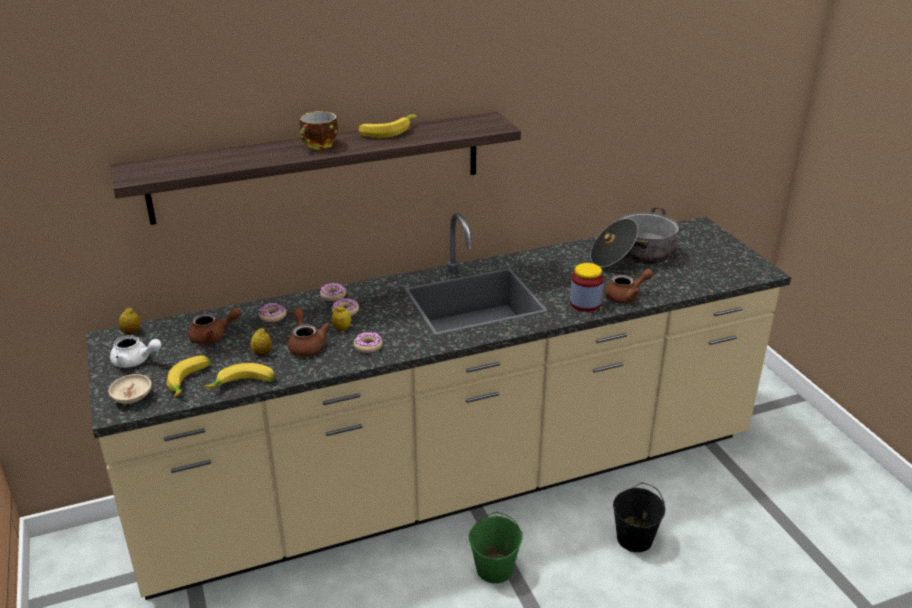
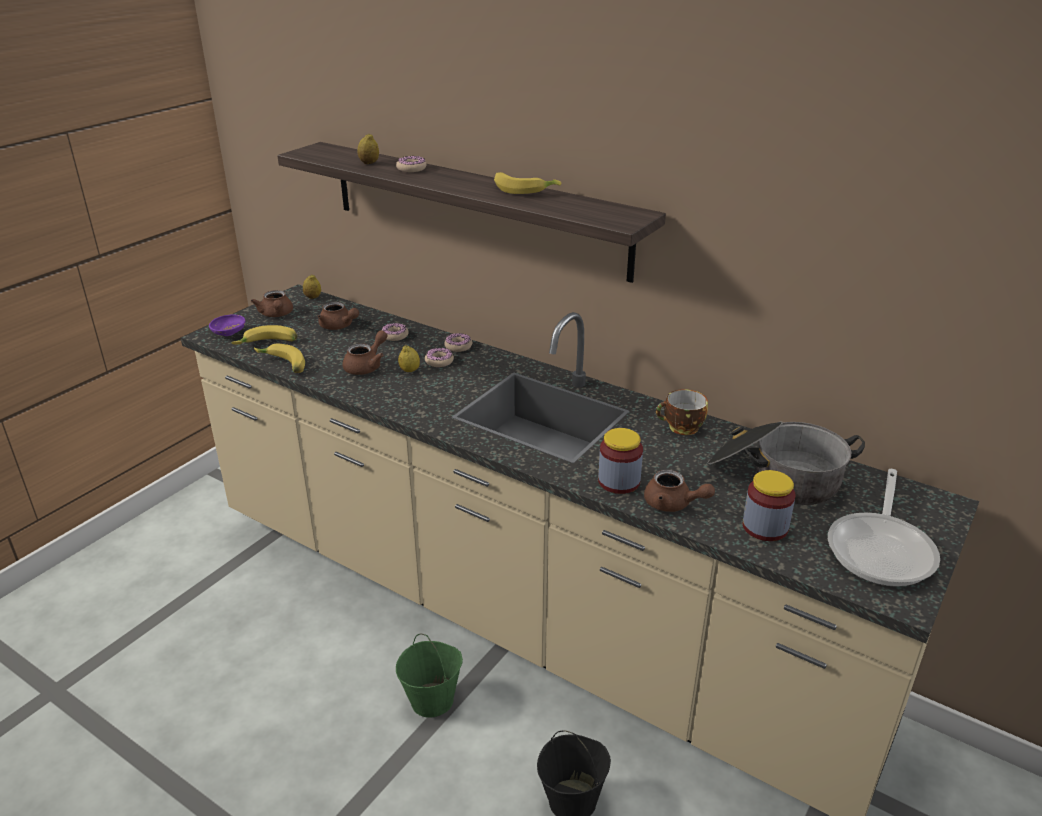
camera: 55 degrees right, 0 degrees up
beige bowl [109,374,152,404] -> purple bowl [209,315,245,336]
white teapot [110,335,161,368] -> brown teapot [251,290,293,317]
lemon [250,328,272,357] -> lemon moved to [357,133,379,164]
cup [300,111,338,150] -> cup moved to [656,389,708,435]
donut [354,332,383,353] -> donut moved to [396,156,426,172]
none -> jar [742,470,796,541]
none -> frying pan [828,469,940,587]

